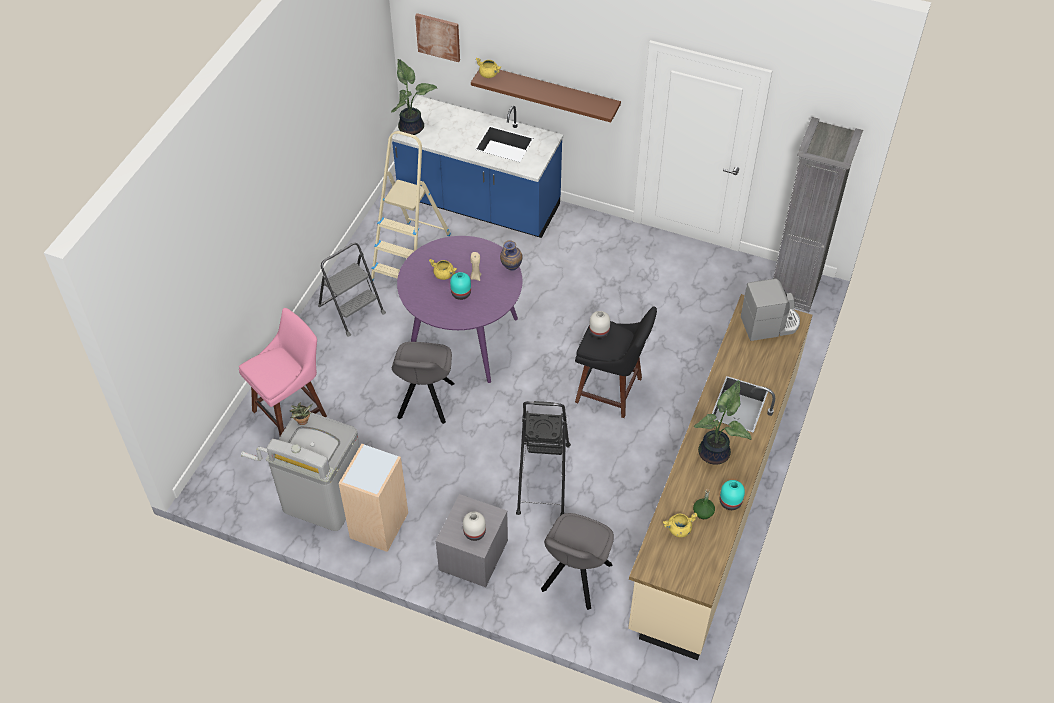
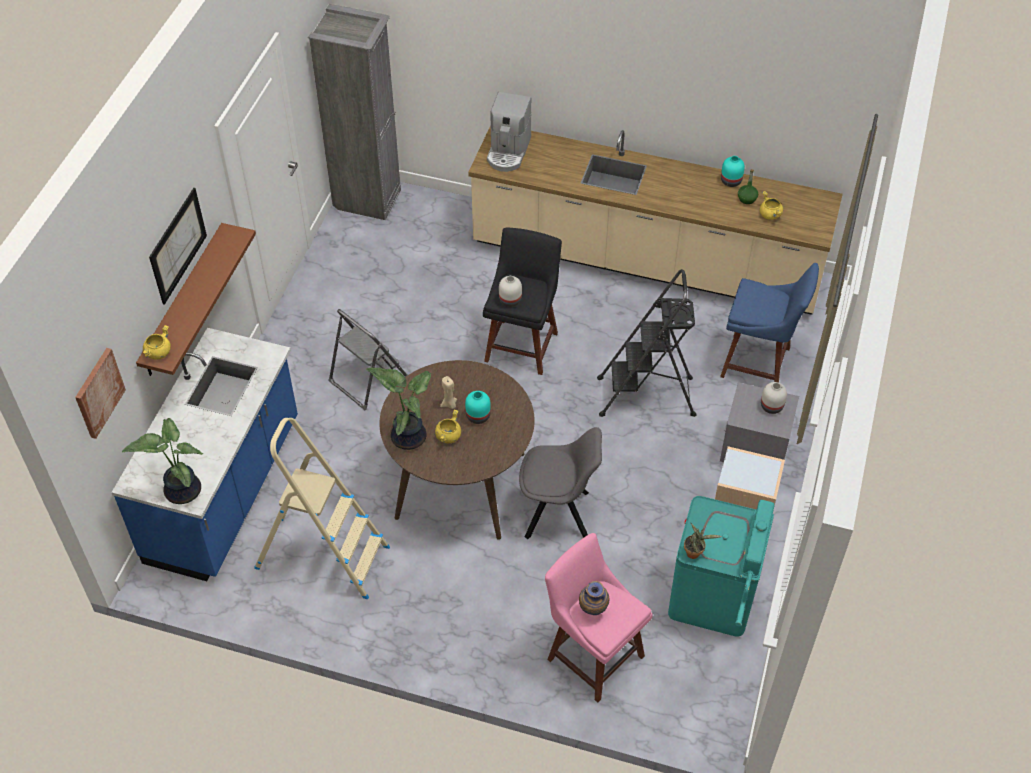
camera: 95 degrees left, 0 degrees up
grey washing machine [241,412,360,531] -> turquoise washing machine [668,496,774,637]
grey step ladder [318,243,386,337] -> grey step ladder moved to [328,309,408,410]
purple dining table [397,236,523,383] -> brown dining table [379,360,535,540]
vase [500,240,522,271] -> vase moved to [579,581,610,615]
grey chair [541,513,614,610] -> blue stool [720,263,819,383]
potted plant [694,380,752,465] -> potted plant moved to [366,368,431,450]
coffee machine [741,278,800,341] -> coffee machine turned 150 degrees counterclockwise [487,92,532,172]
none -> picture [149,188,207,305]

